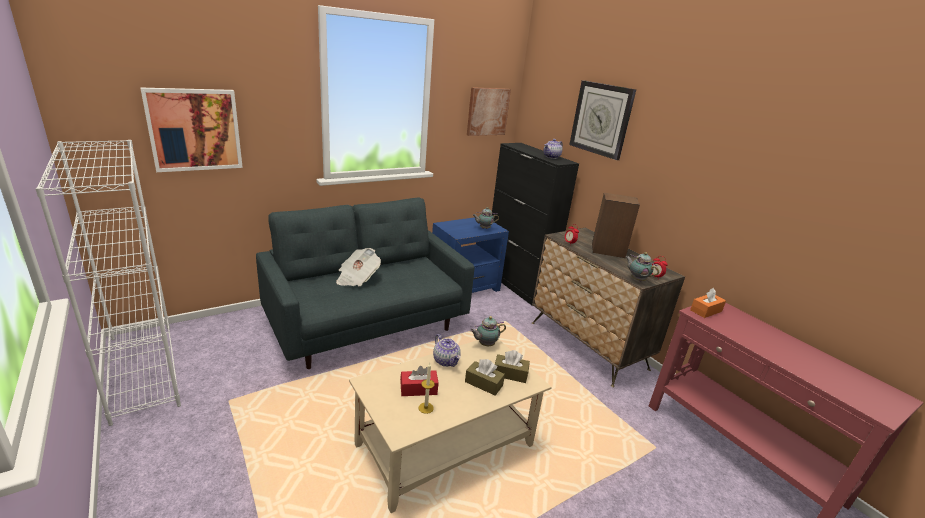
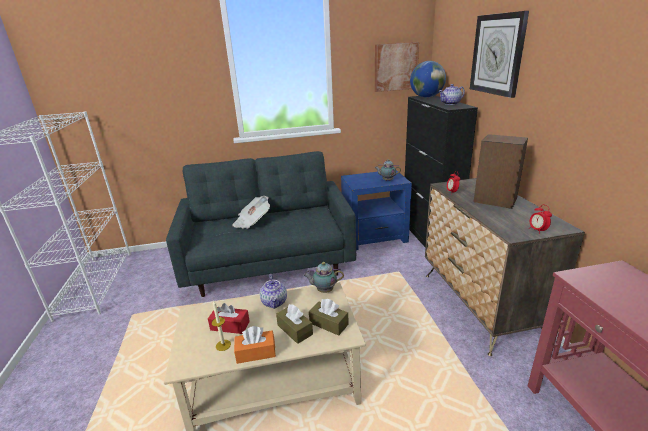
camera: 25 degrees right, 0 degrees up
picture [140,87,243,172] -> none
teapot [626,252,659,282] -> none
orange tissue box [690,288,726,318] -> orange tissue box moved to [234,326,276,364]
none -> globe [410,61,446,98]

